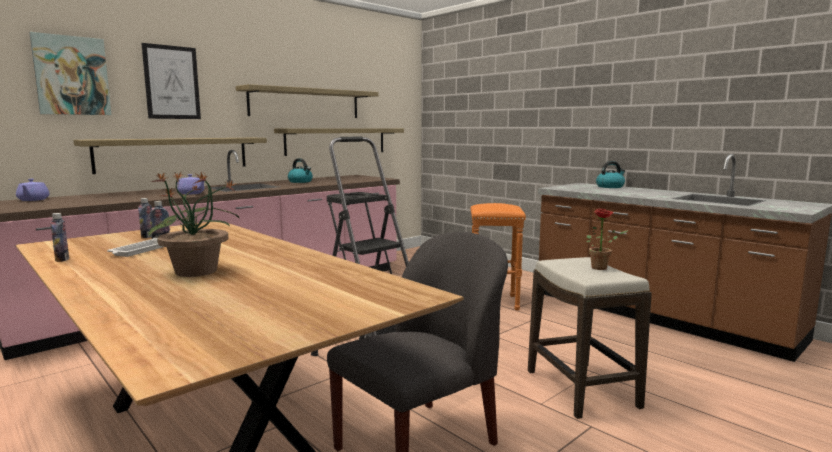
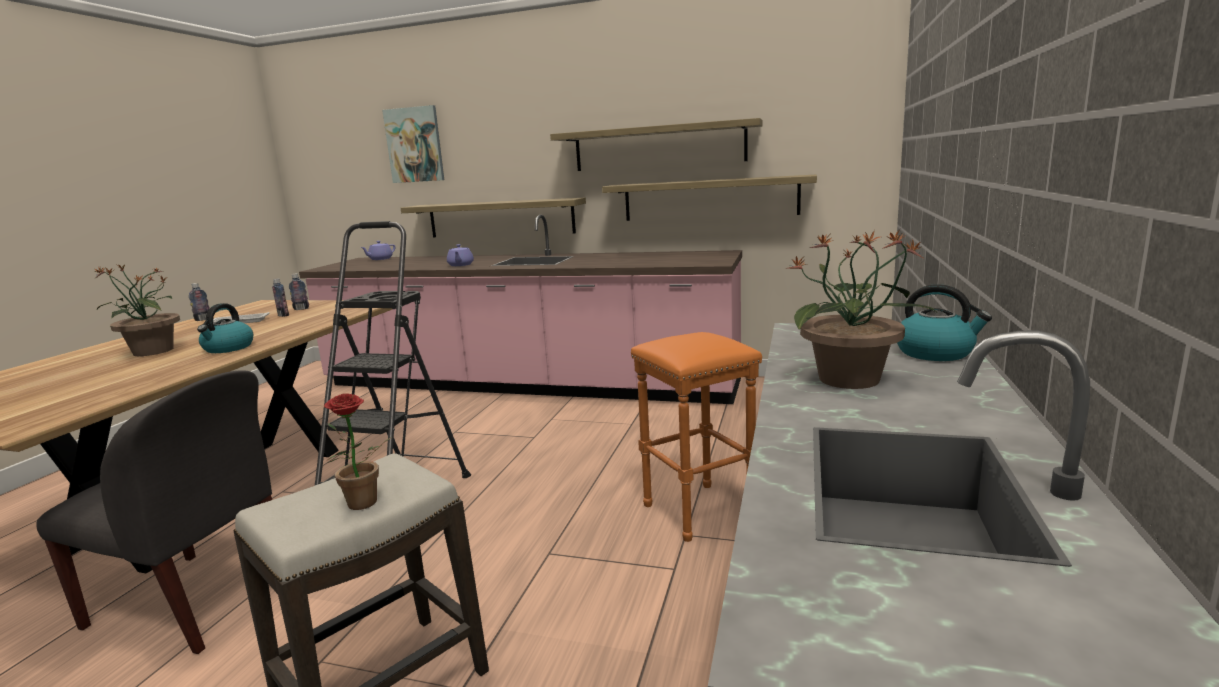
camera: 60 degrees right, 5 degrees up
picture [141,43,201,119] -> none
kettle [288,158,313,183] -> kettle moved to [197,303,253,353]
none -> potted plant [787,229,936,389]

